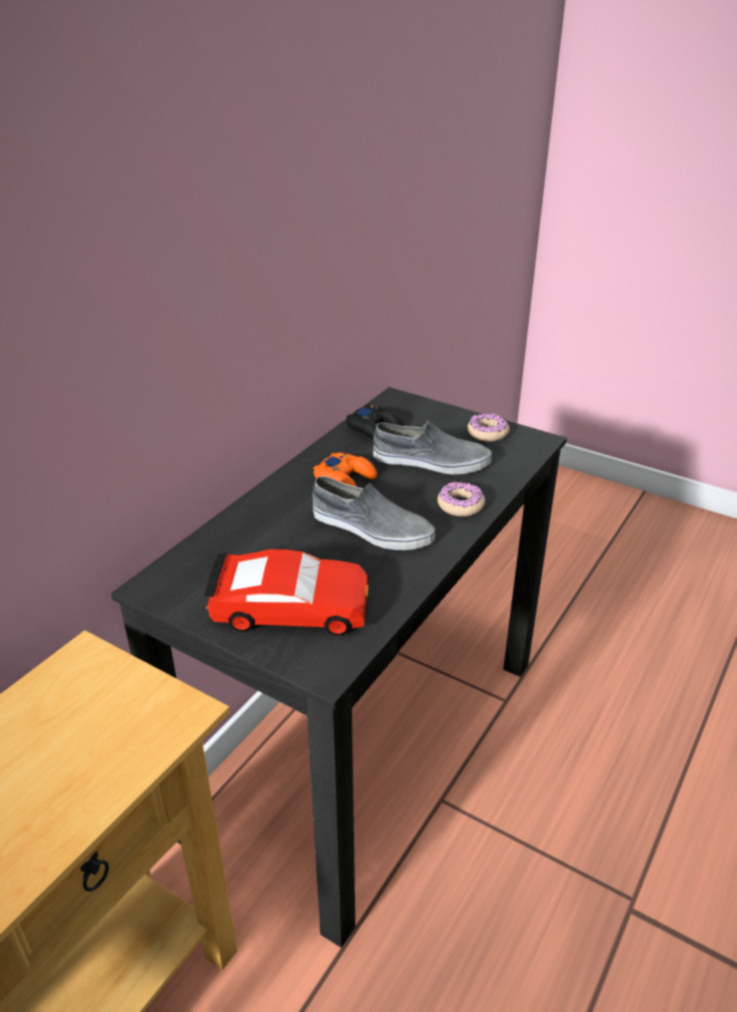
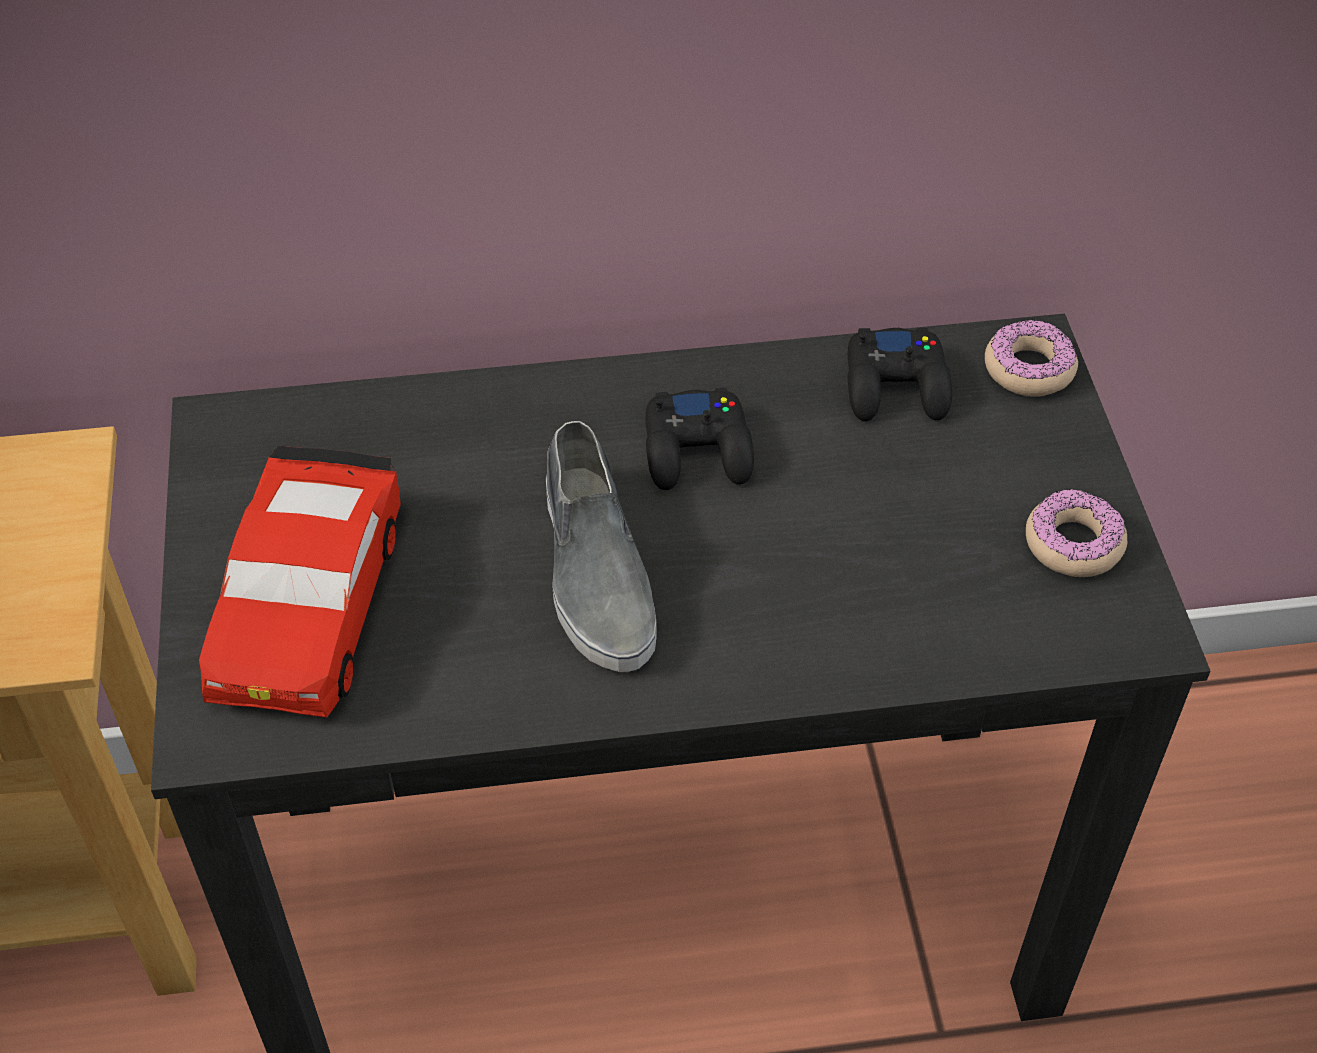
camera: 50 degrees right, 15 degrees up
red toy car [203,549,368,636] -> red toy car turned 45 degrees clockwise [199,446,401,717]
orange game controller [313,453,377,487] -> black game controller [645,388,754,490]
grey shoe [373,420,492,475] -> none
donut [437,482,485,517] -> donut moved to [985,319,1078,397]

